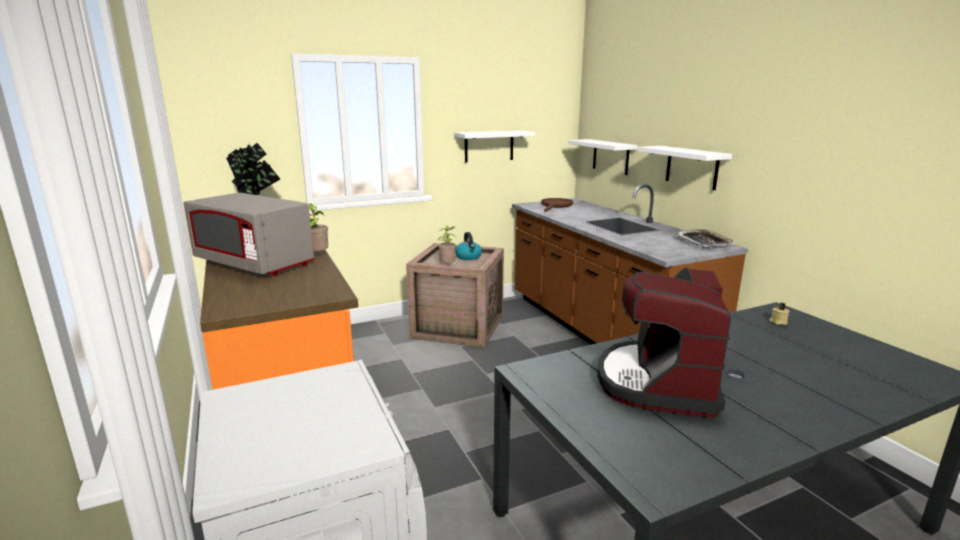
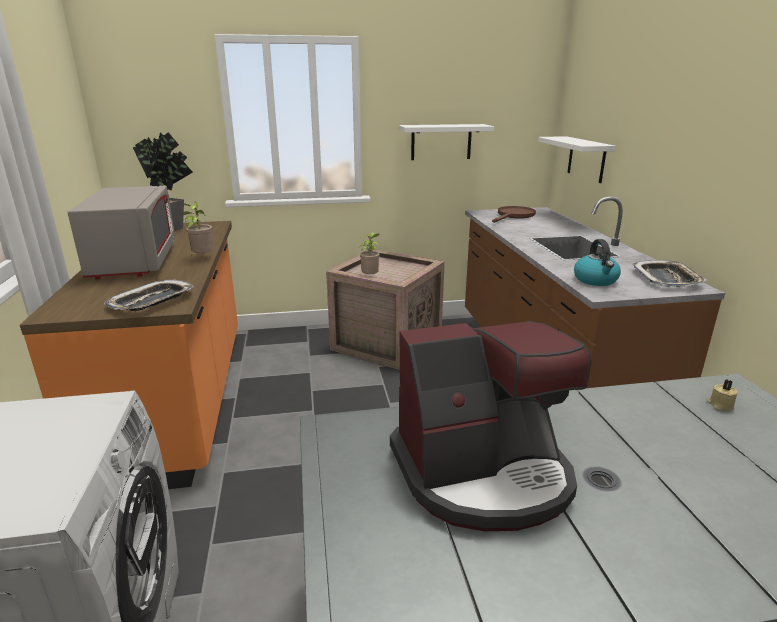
camera: 15 degrees right, 5 degrees up
grey microwave [184,193,315,276] -> grey microwave turned 150 degrees counterclockwise [67,185,175,280]
kettle [455,232,482,260] -> kettle moved to [574,239,621,286]
coffee machine [597,267,731,418] -> coffee machine turned 135 degrees counterclockwise [390,321,591,531]
white shelf [637,146,732,190] -> none
none -> tray [104,279,194,311]

